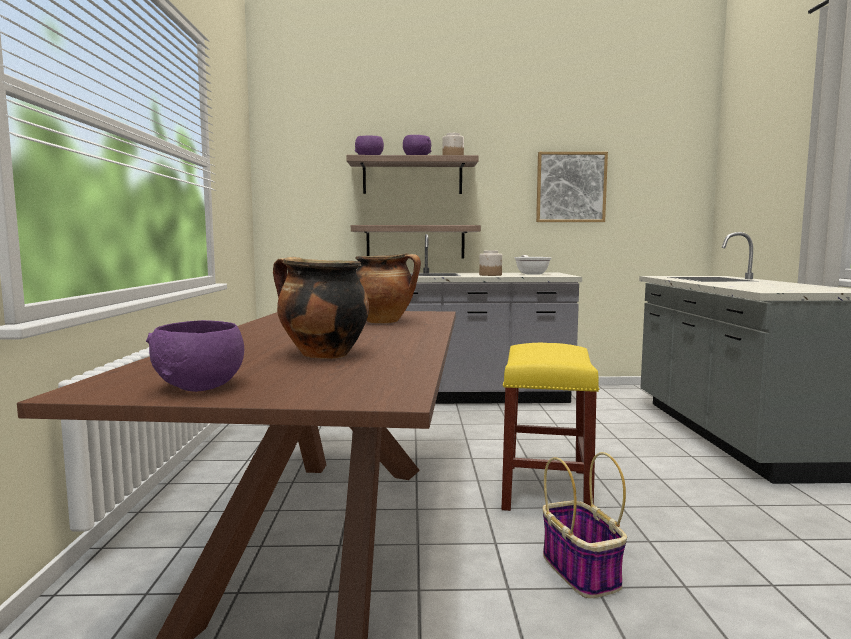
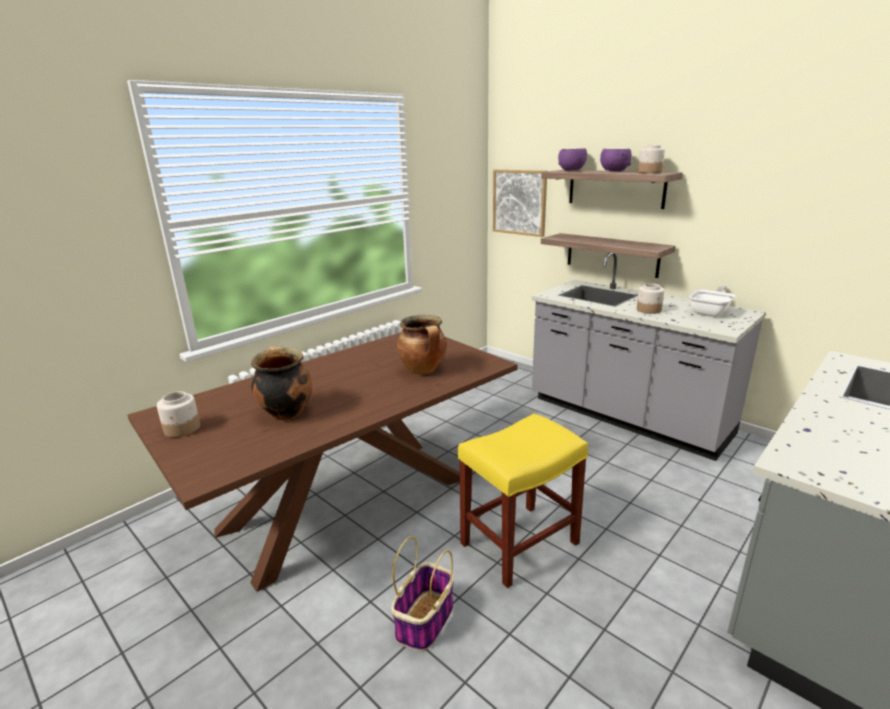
camera: 45 degrees right, 15 degrees up
purple bowl [146,320,244,392] -> jar [157,391,200,437]
picture [536,152,608,222] -> picture moved to [493,170,547,237]

